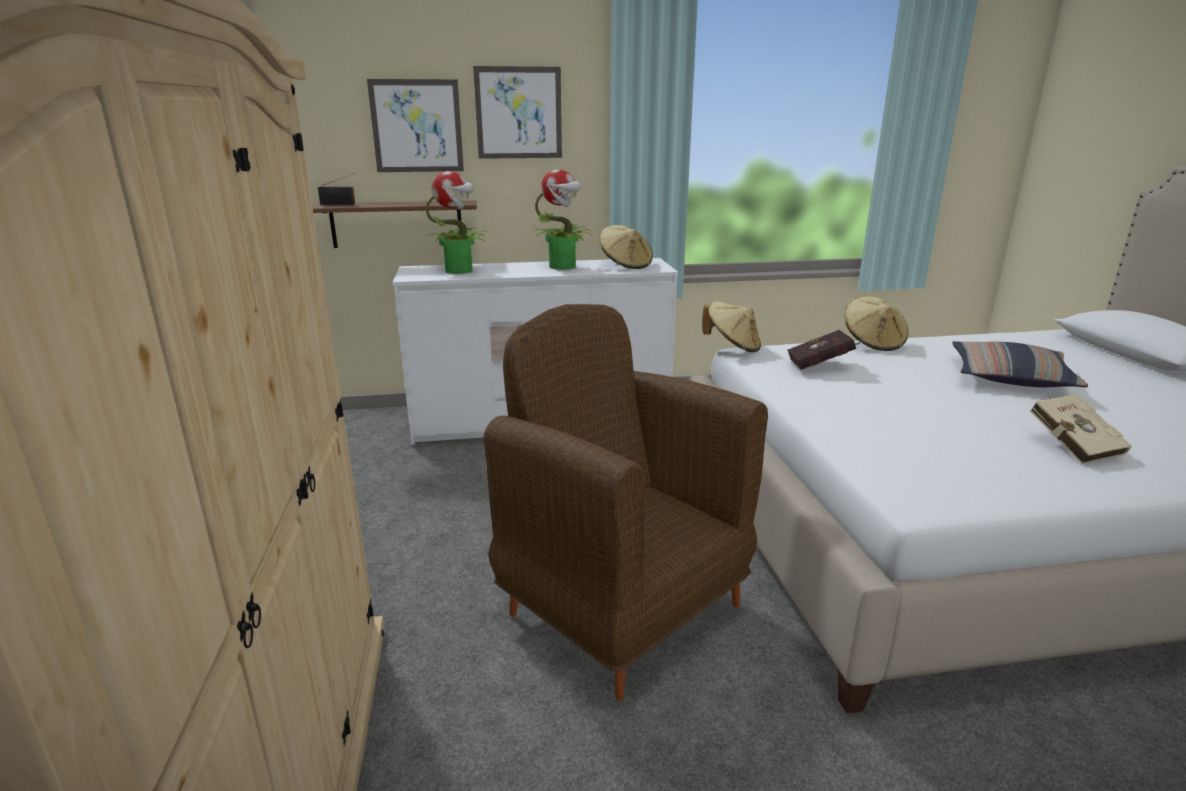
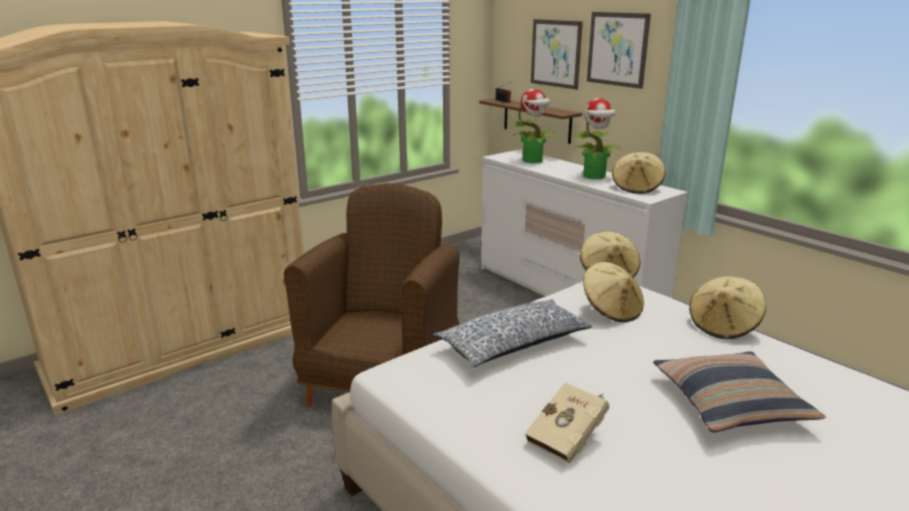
camera: 60 degrees right, 0 degrees up
red book [787,330,861,370] -> beige hat [583,262,644,322]
none -> pillow [433,299,592,367]

